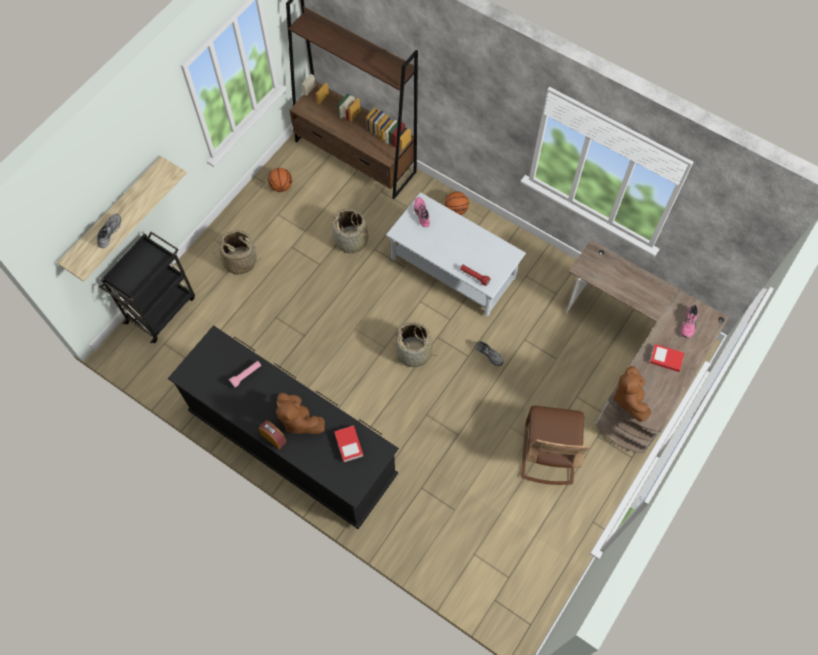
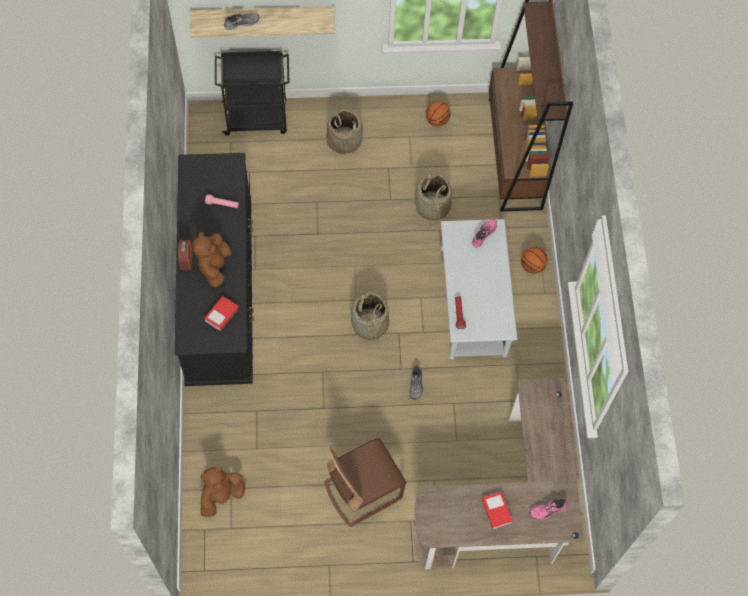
camera: 50 degrees right, 0 degrees up
brown plush toy [613,366,651,422] -> brown plush toy moved to [200,467,245,517]

